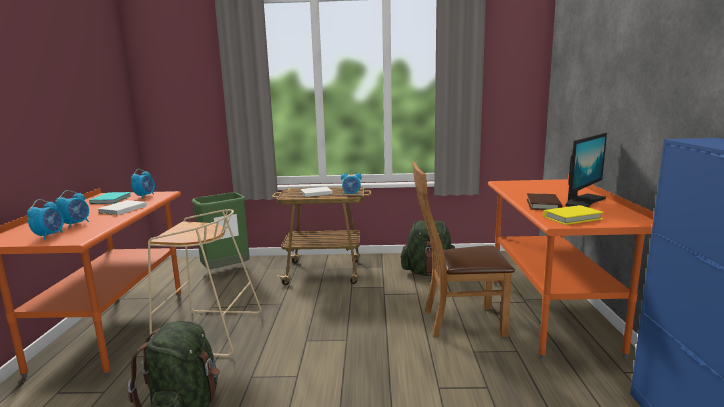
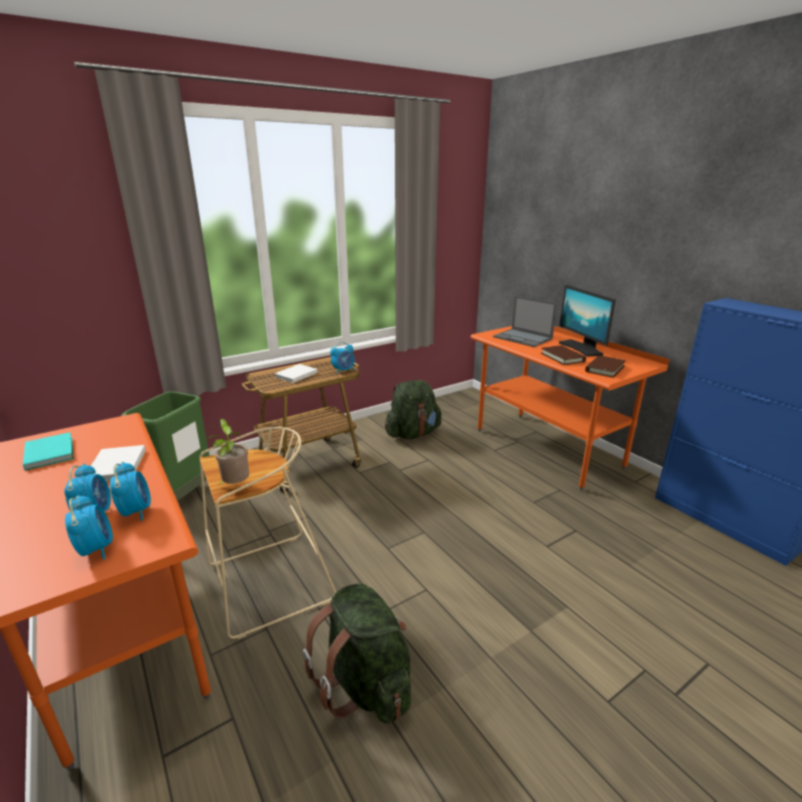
camera: 35 degrees left, 10 degrees up
alarm clock [131,169,155,198] -> alarm clock moved to [110,462,151,521]
brown chair [412,162,515,337] -> none
yellow book [543,205,604,225] -> brown book [585,355,626,378]
monitor [566,133,607,207] -> monitor turned 150 degrees clockwise [559,285,616,357]
none -> potted plant [205,419,249,484]
none -> laptop [493,296,557,347]

